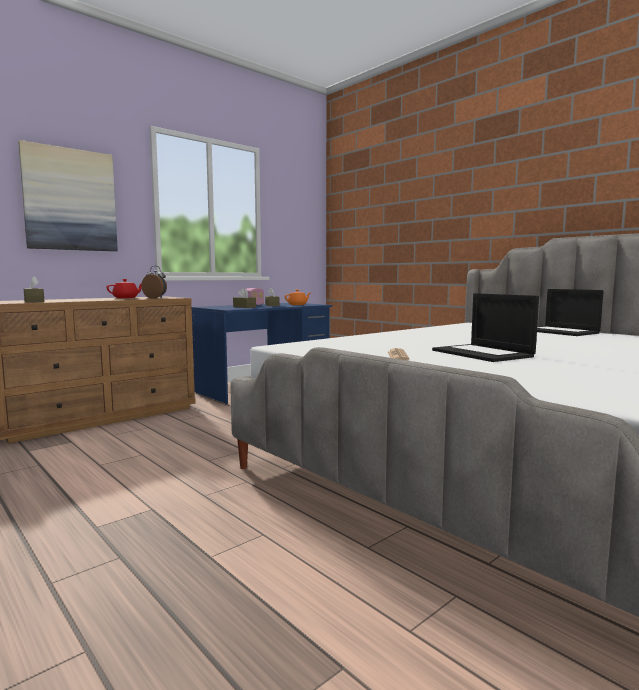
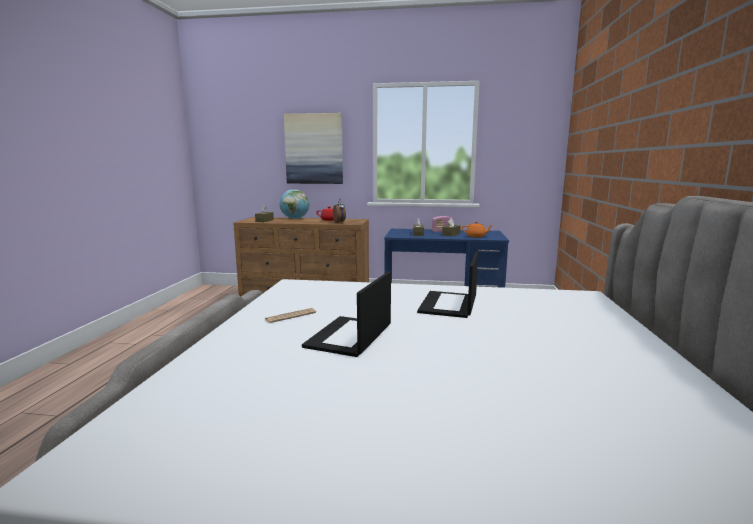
camera: 50 degrees right, 5 degrees up
laptop [537,289,604,336] -> laptop moved to [417,252,478,318]
none -> globe [280,189,309,219]

